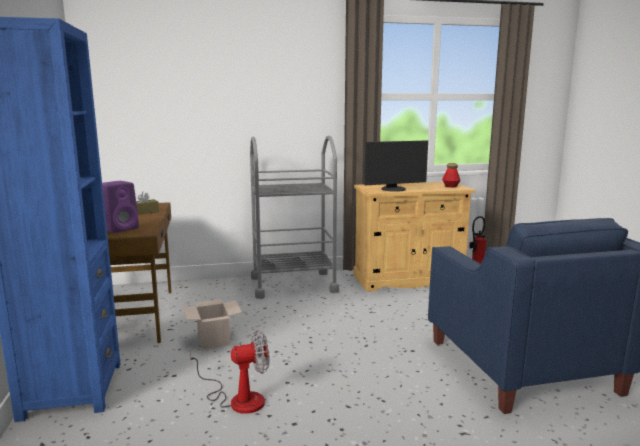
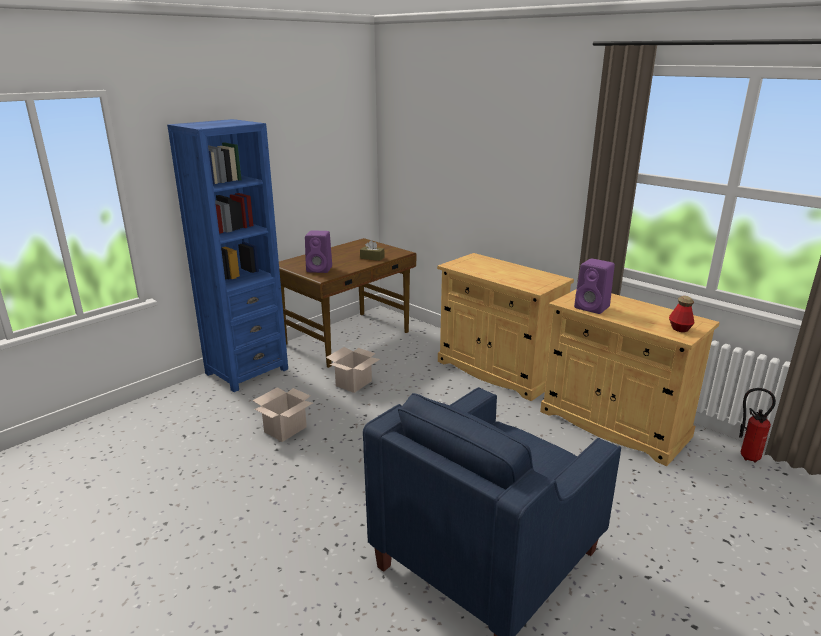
camera: 55 degrees right, 10 degrees up
fan [190,330,270,414] -> cardboard box [252,387,313,442]
grey cart [250,136,339,299] -> beige cabinet [437,253,574,401]
monitor [365,140,428,192] -> purple speaker [574,258,615,314]

